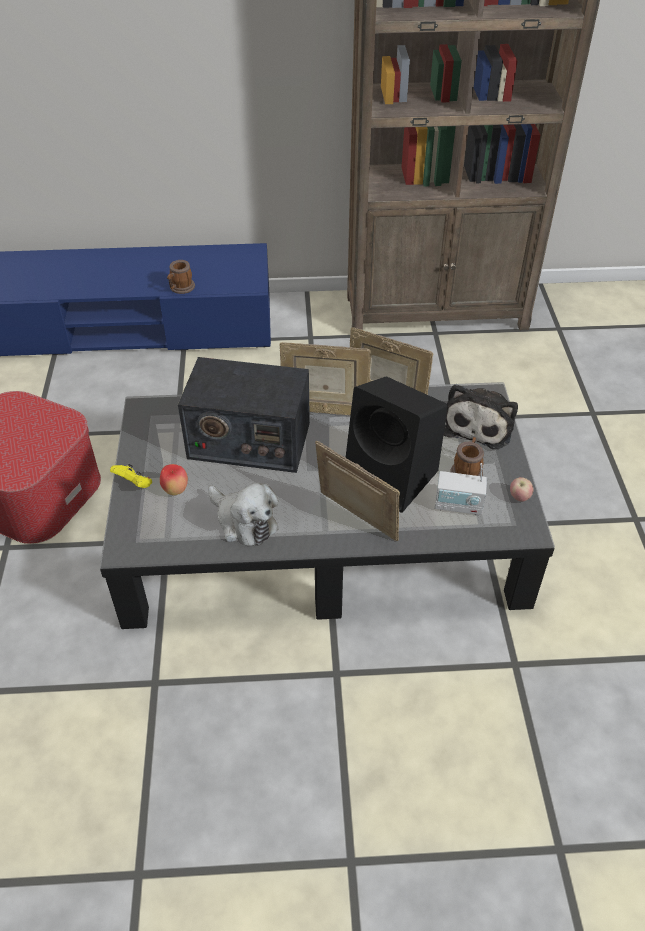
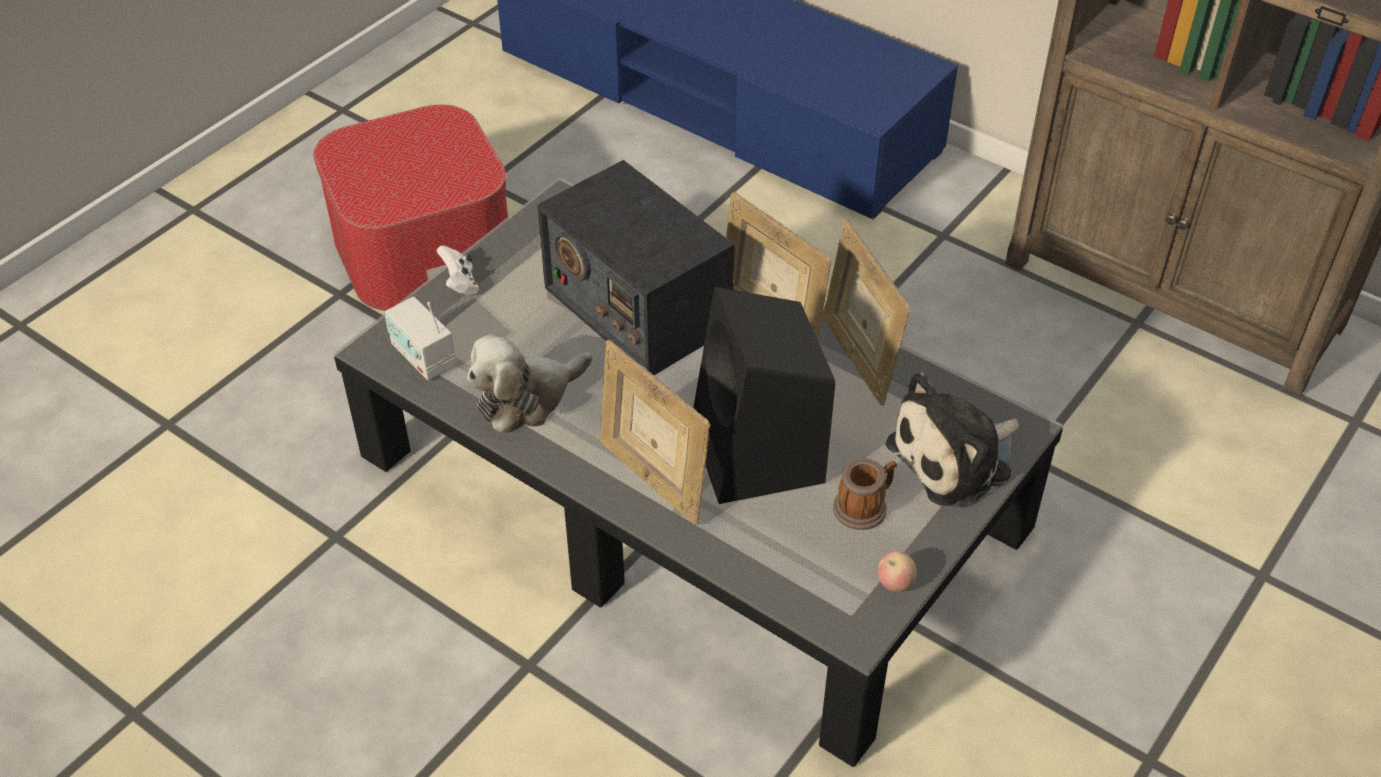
camera: 40 degrees right, 0 degrees up
yellow game controller [110,464,152,488] -> white game controller [437,245,479,295]
apple [160,464,188,495] -> none
mug [167,260,195,294] -> none
plush toy [208,483,279,546] -> plush toy turned 60 degrees clockwise [467,334,593,434]
picture frame [315,441,400,541] -> picture frame turned 150 degrees clockwise [600,339,710,525]
radio [435,463,487,515] -> radio moved to [385,296,456,381]

